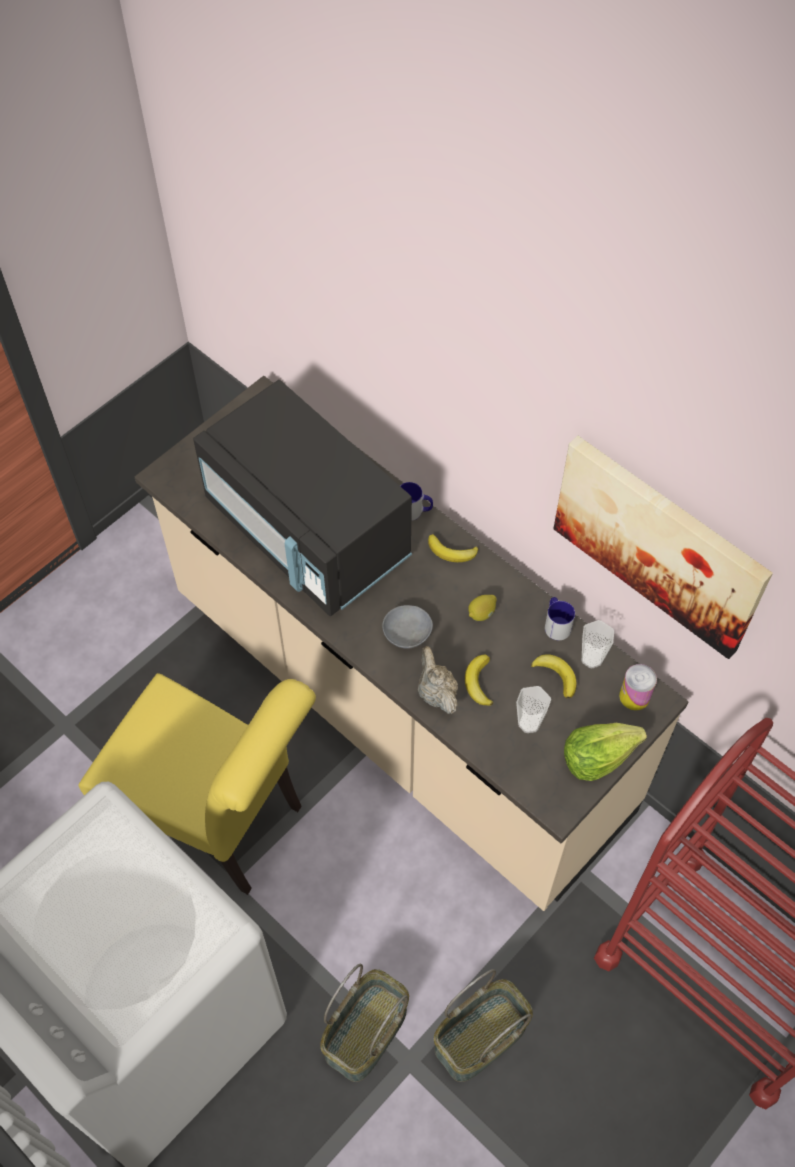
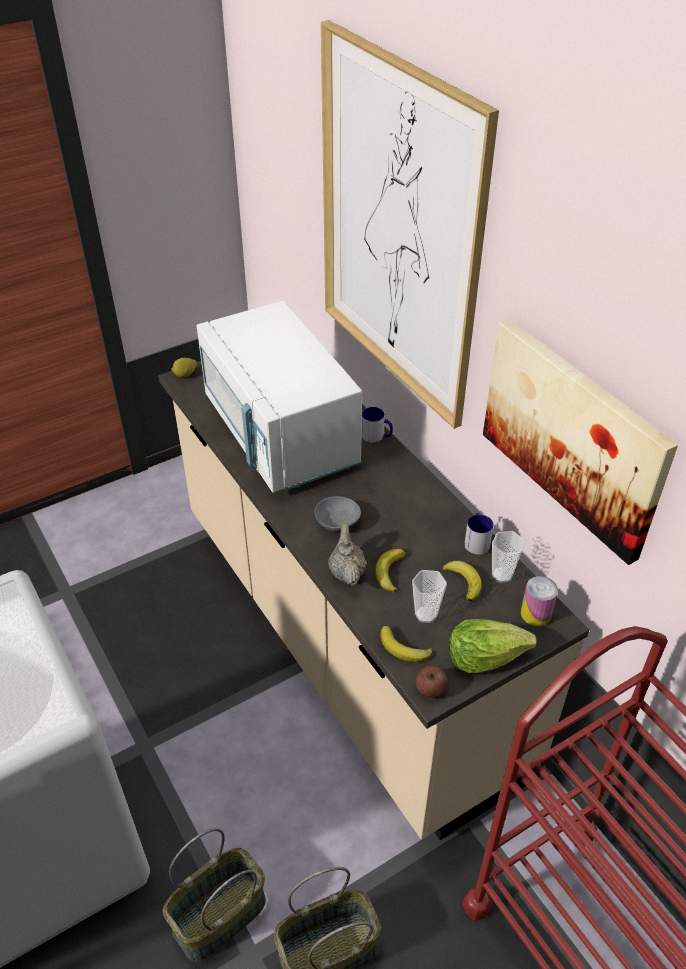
camera: 15 degrees right, 15 degrees down
yellow chair [78,673,316,895] -> none
black microwave [193,380,412,616] -> white microwave [196,301,362,492]
banana [428,534,478,562] -> banana moved to [381,626,433,662]
lemon [468,595,497,621] -> lemon moved to [172,358,197,377]
none -> picture [321,20,499,429]
none -> apple [416,665,448,698]

